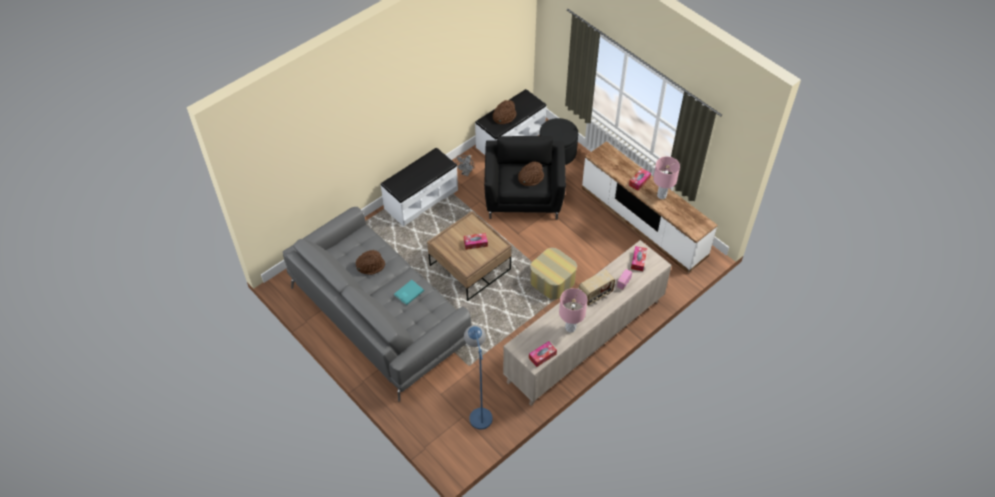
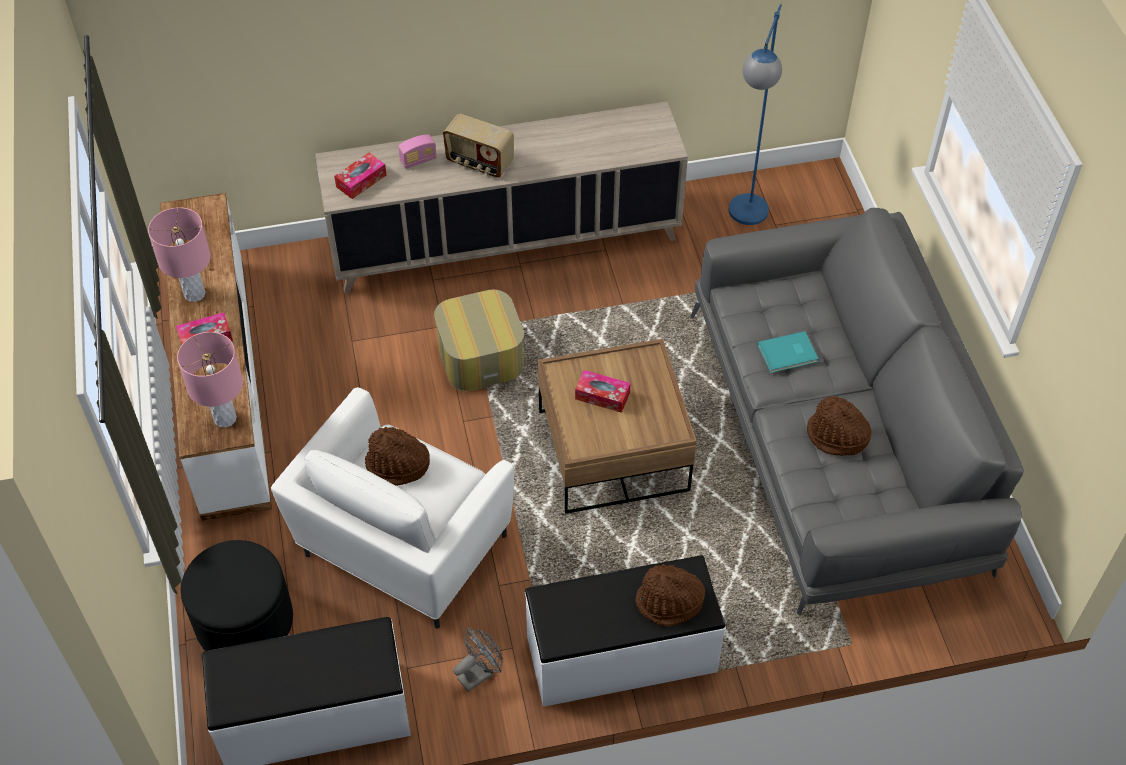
camera: 150 degrees left, 0 degrees up
black armchair [484,136,566,220] -> white armchair [271,387,514,628]
brown hat [493,100,516,124] -> brown hat moved to [635,564,705,626]
tissue box [529,341,557,367] -> none
pink table lamp [559,288,587,332] -> pink table lamp moved to [177,332,243,428]
radio [579,269,615,305] -> radio turned 150 degrees counterclockwise [443,113,514,178]

